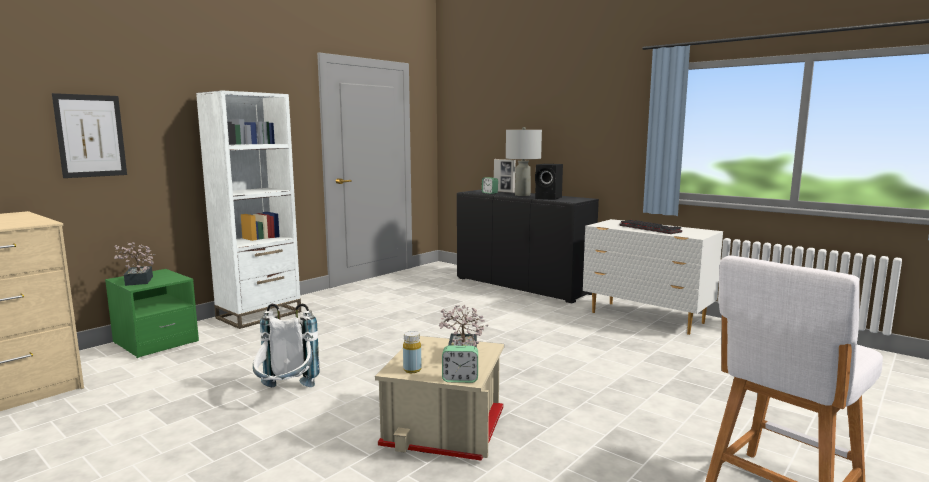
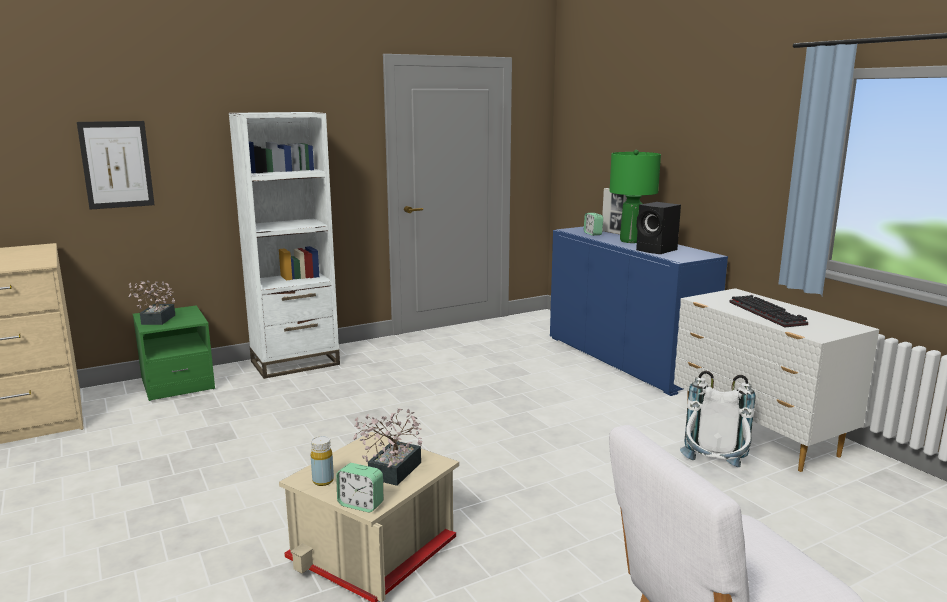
camera: 20 degrees right, 5 degrees up
white backpack [253,303,320,387] -> white backpack moved to [680,371,756,467]
black cabinet [457,189,599,303] -> blue cabinet [550,227,728,396]
grey table lamp [506,127,542,196] -> green table lamp [609,150,661,243]

